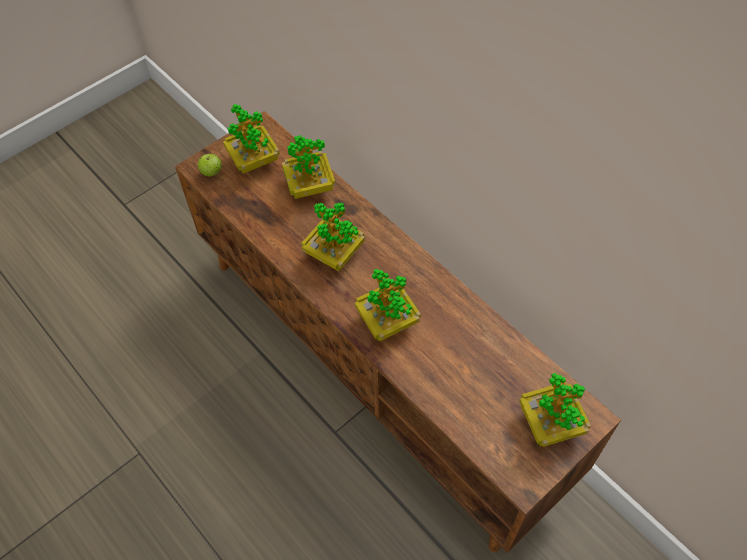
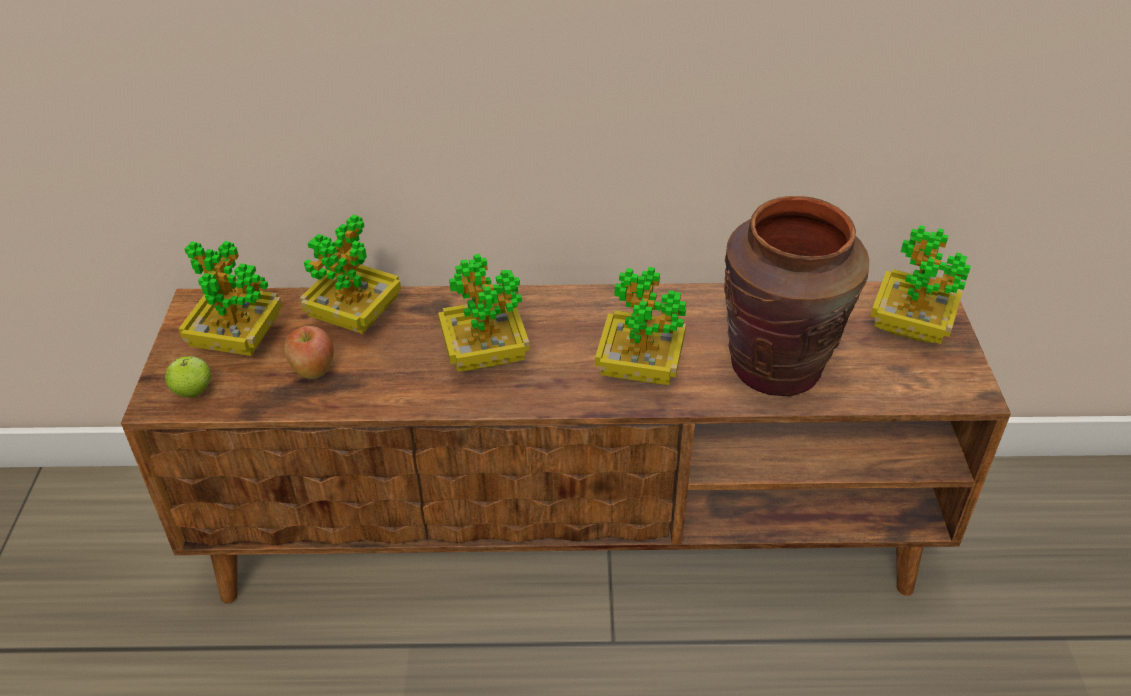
camera: 50 degrees left, 15 degrees down
none -> apple [284,326,334,379]
none -> brown vase [724,196,869,396]

